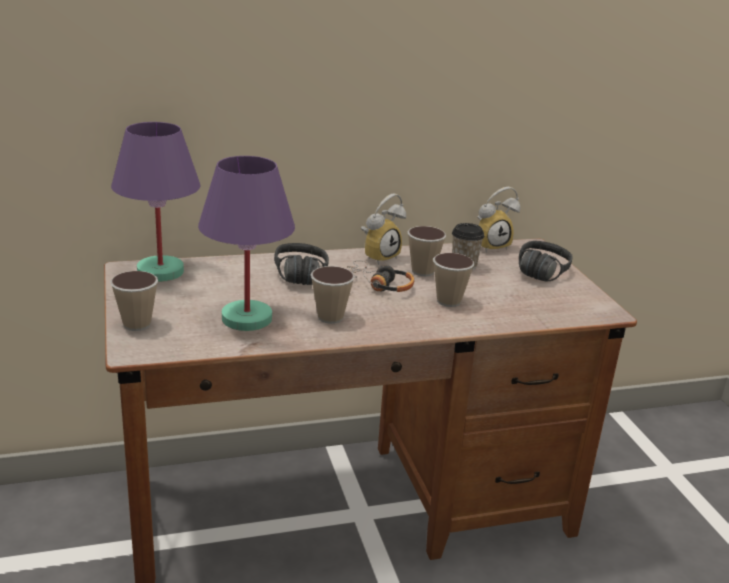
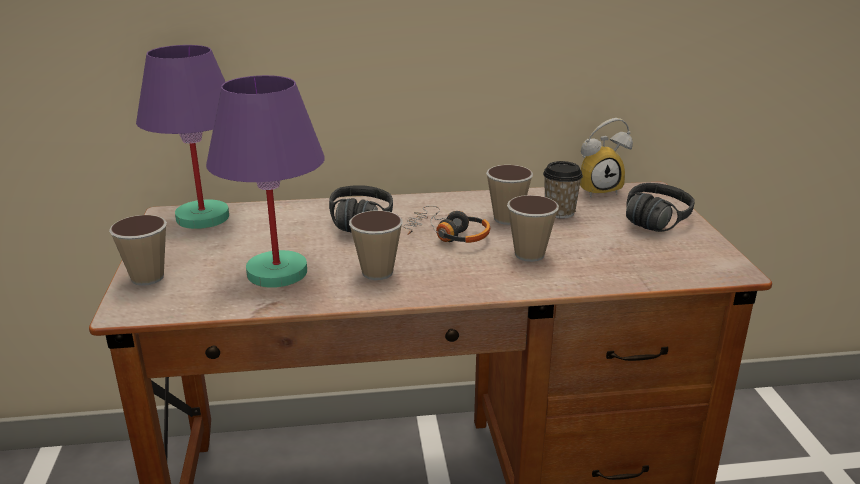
camera: 10 degrees right, 0 degrees up
alarm clock [361,193,406,265] -> none

